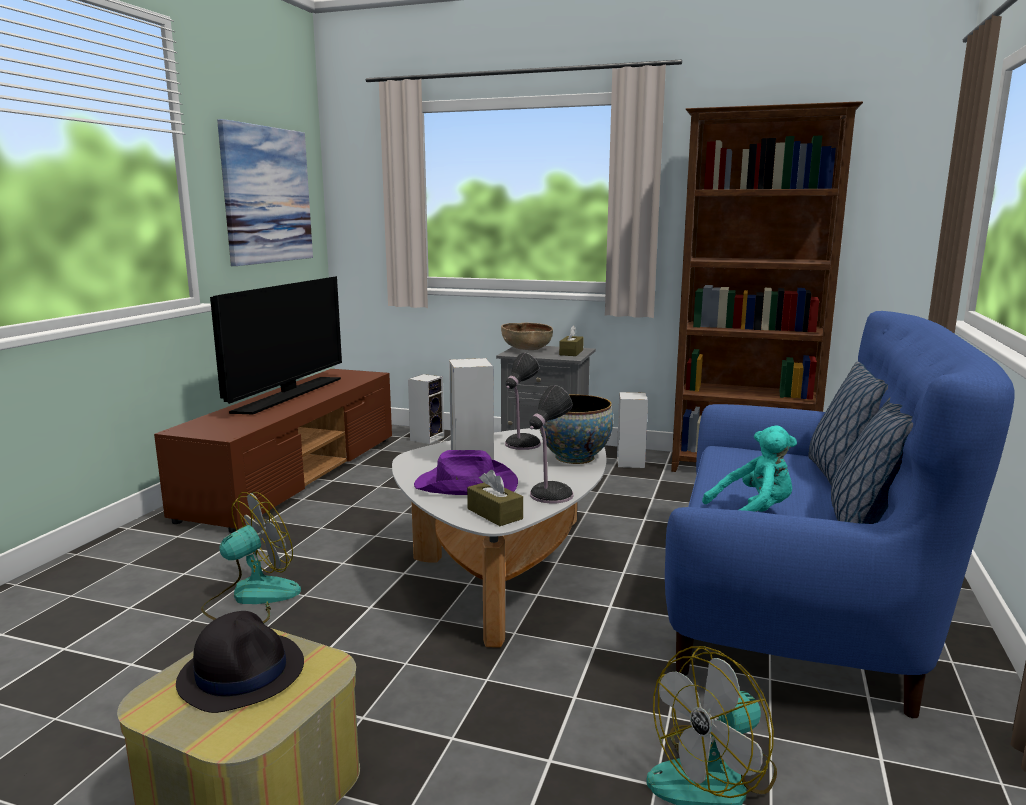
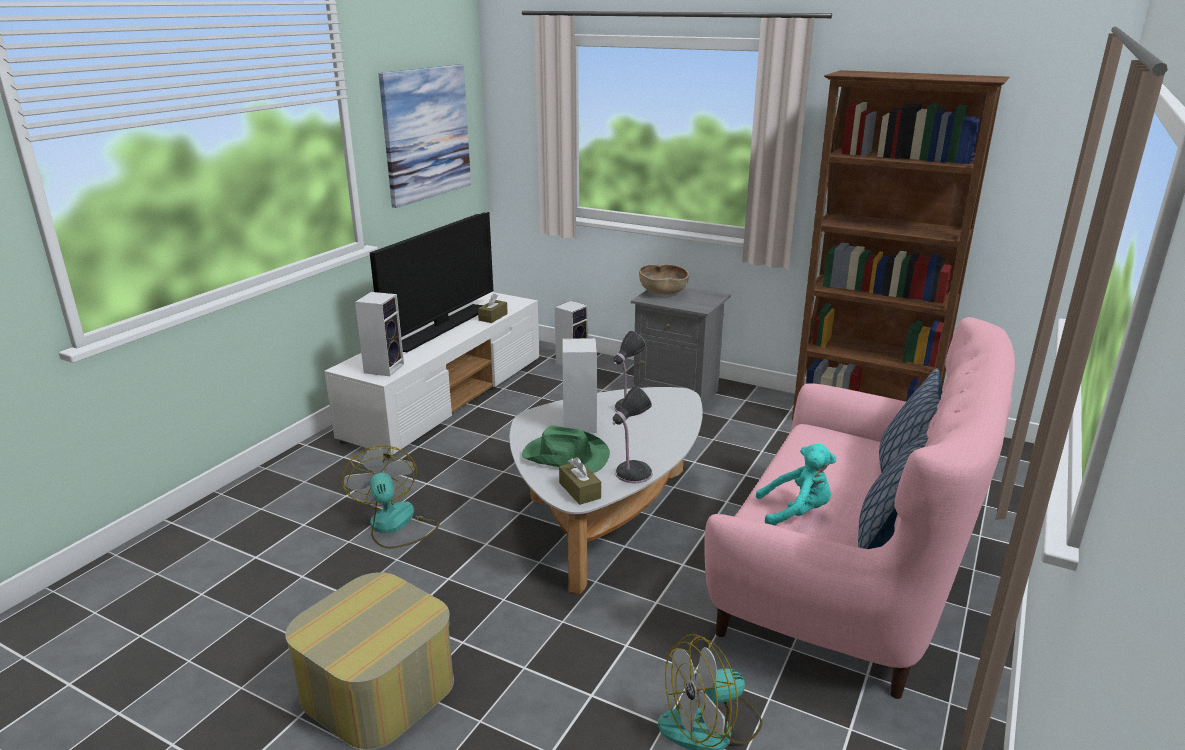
camera: 10 degrees right, 10 degrees up
brown tv stand [154,369,392,533] -> white tv stand [324,292,539,458]
black hat [176,611,304,713] -> none
fan [201,492,301,623] -> fan turned 75 degrees counterclockwise [341,446,440,549]
purple hat [414,450,518,495] -> green hat [522,425,610,473]
bowl [540,394,613,464] -> none
brown tissue box [559,325,584,356] -> brown tissue box moved to [478,293,508,323]
speaker [617,392,648,468] -> speaker moved to [355,292,404,376]
blue sofa [665,311,1014,718] -> pink sofa [704,317,1015,699]

